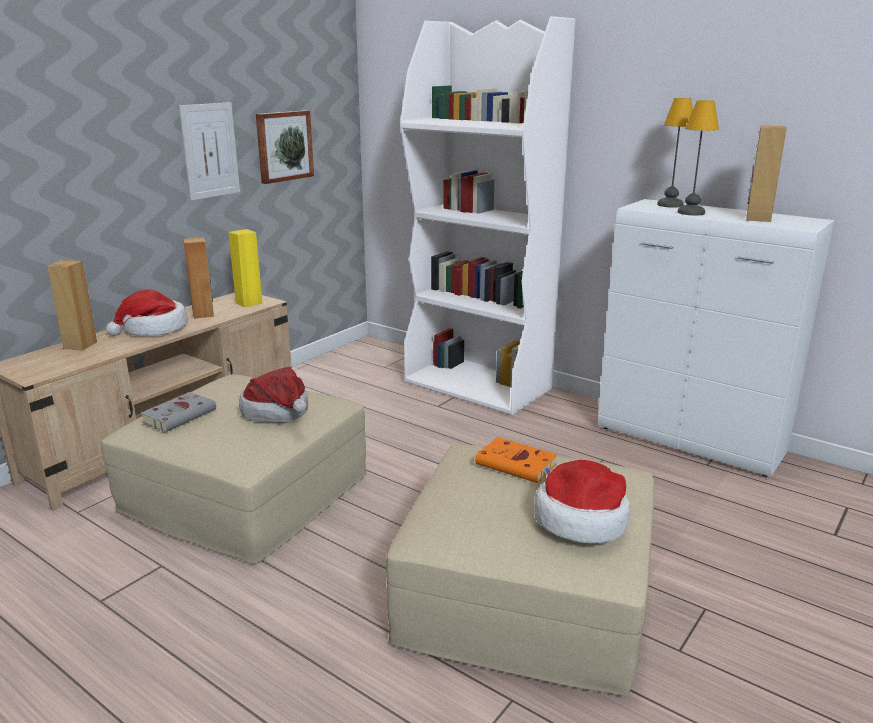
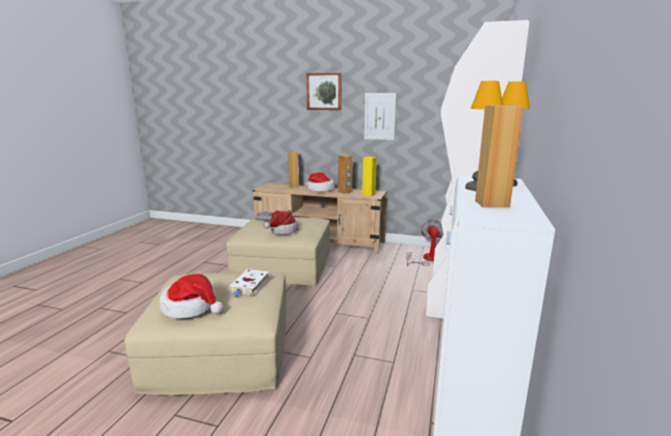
camera: 70 degrees right, 5 degrees down
picture [256,110,314,184] -> picture moved to [306,73,342,110]
orange book [475,437,557,483] -> white book [228,269,269,298]
none -> fan [407,220,442,266]

